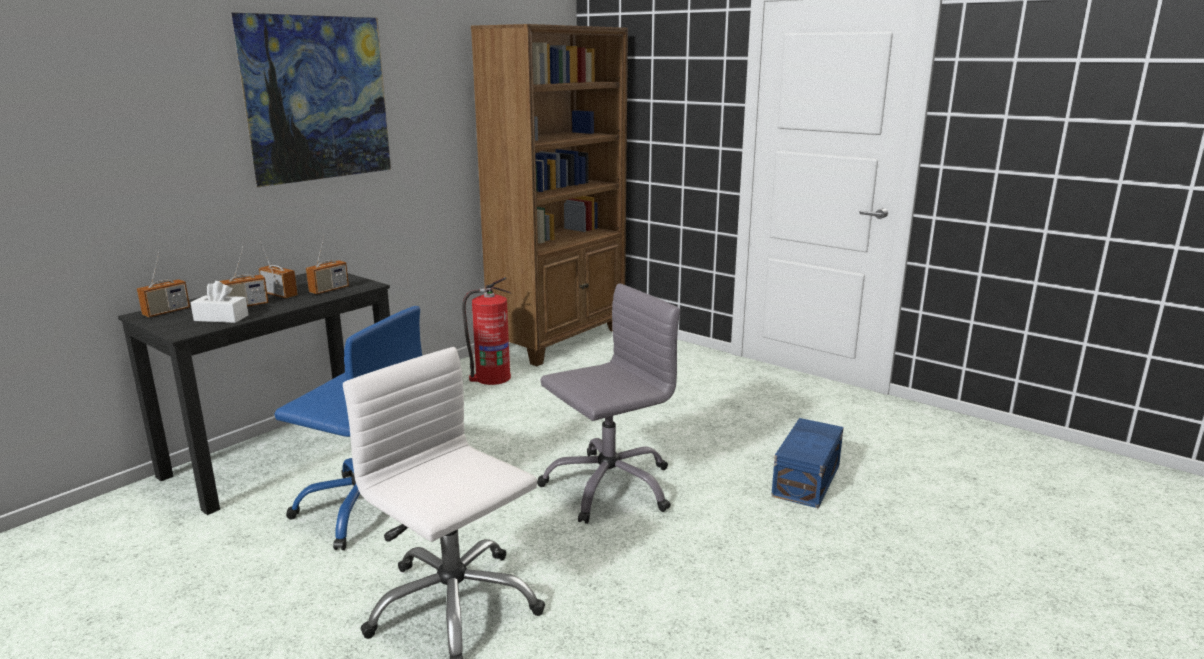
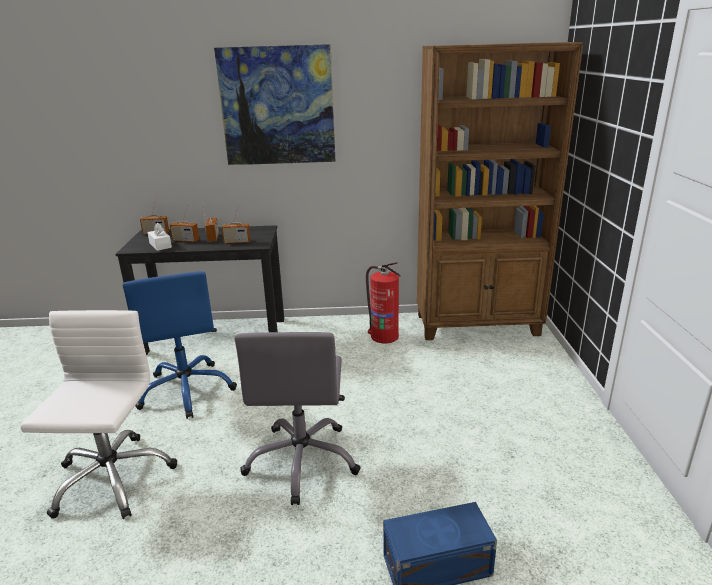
camera: 50 degrees right, 5 degrees up
grey office chair [537,284,680,524] -> grey office chair turned 75 degrees clockwise [234,332,361,505]

